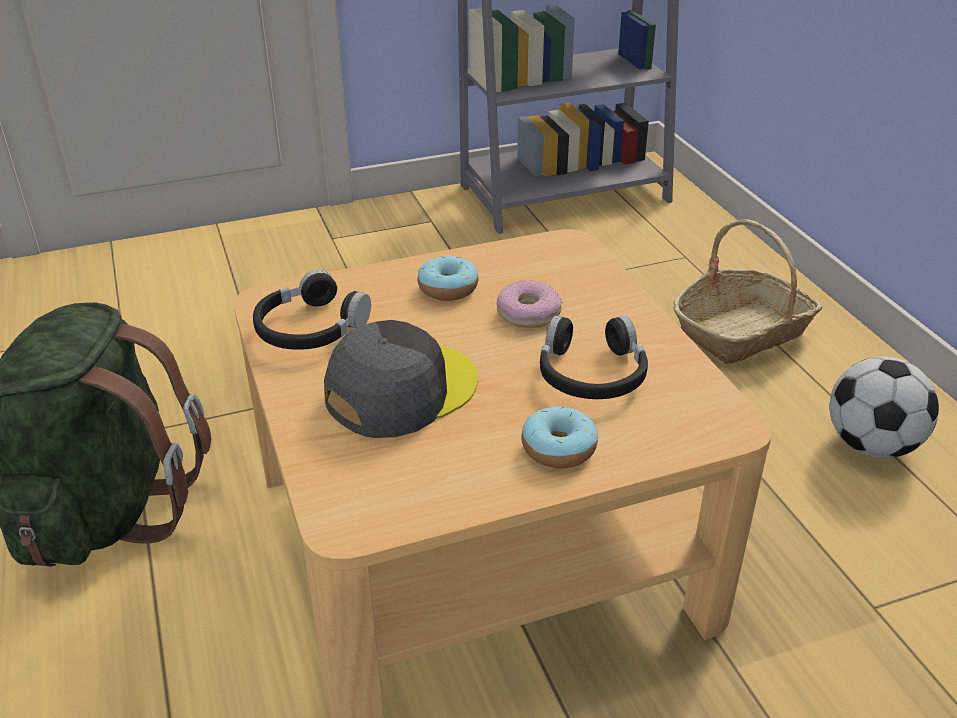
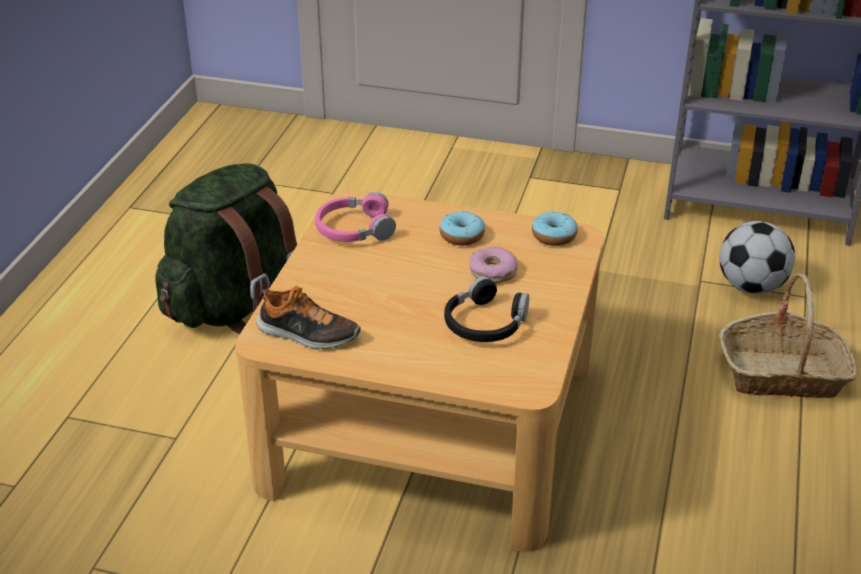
camera: 35 degrees right, 0 degrees up
black headphones [253,270,371,350] -> pink headphones [315,192,396,242]
grey cap [324,320,478,438] -> none
donut [521,406,598,468] -> donut moved to [532,212,578,246]
football [830,357,939,458] -> football moved to [720,221,795,294]
none -> shoe [256,286,361,349]

